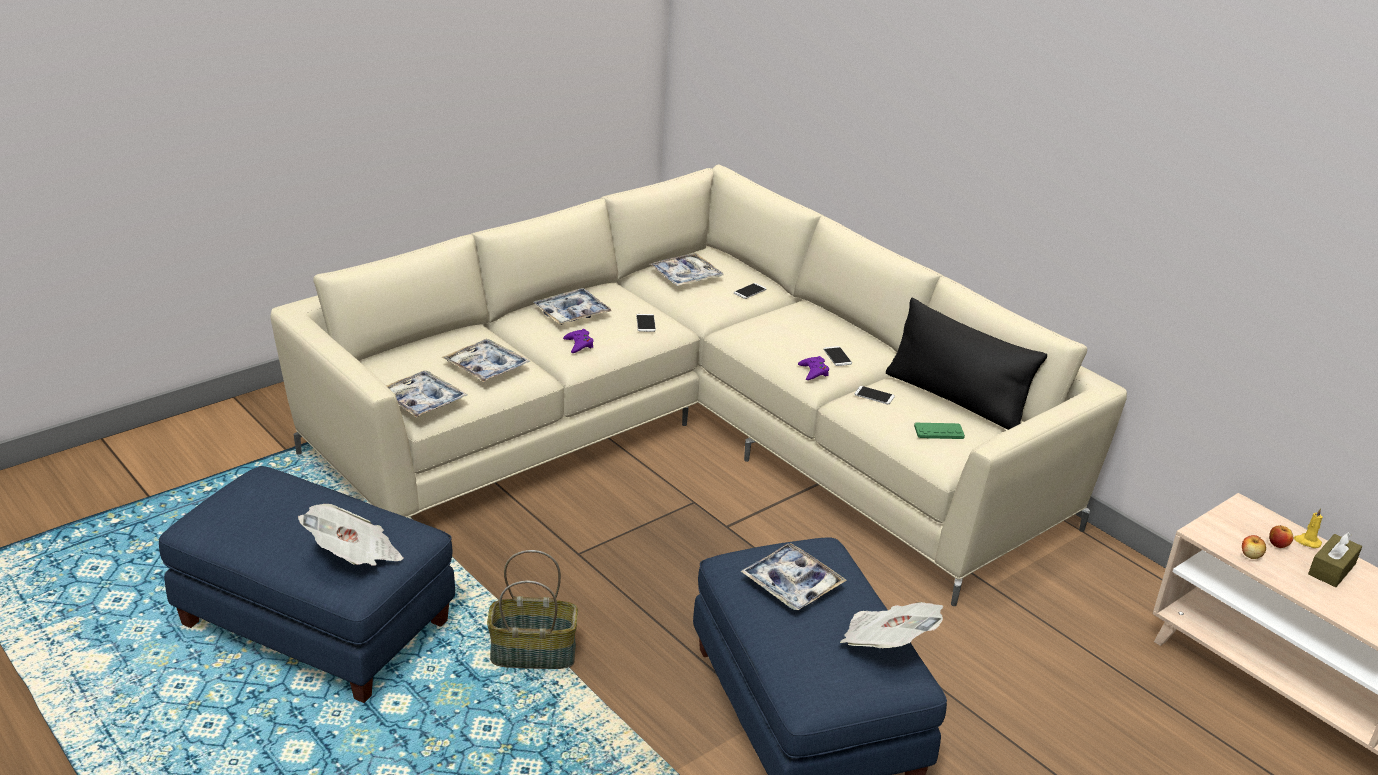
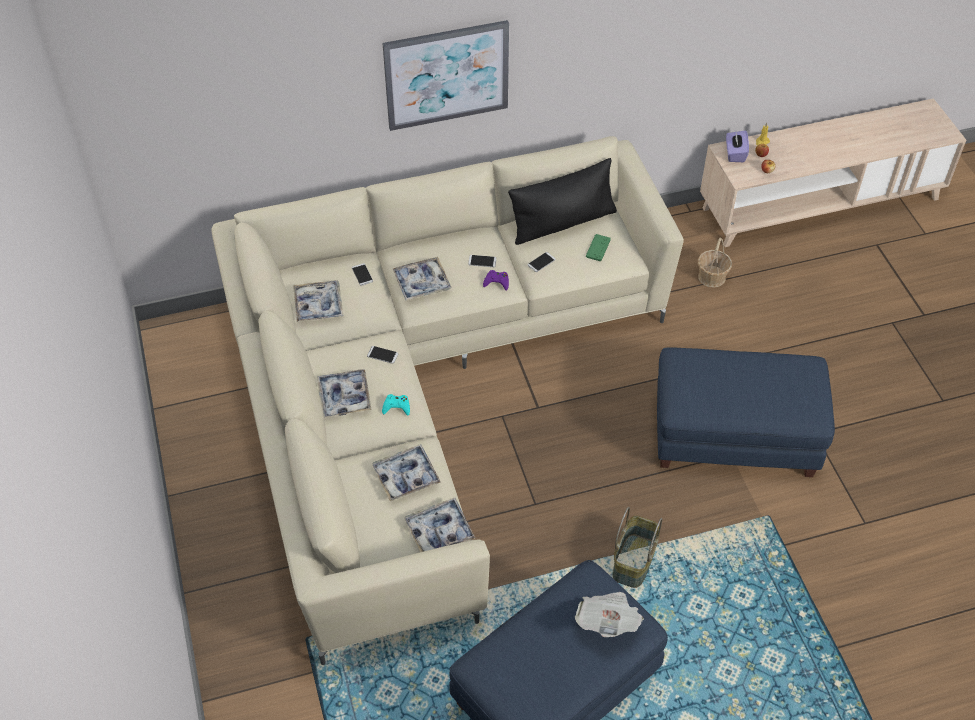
camera: 65 degrees left, 20 degrees up
purple game controller [563,329,594,353] -> turquoise game controller [382,394,410,416]
tray [740,543,847,610] -> tray moved to [393,257,452,300]
newspaper [840,602,944,648] -> none
brown tissue box [1308,532,1362,587] -> none
none -> picture [383,20,509,131]
none -> basket [698,238,732,288]
none -> purple tissue box [726,130,749,162]

